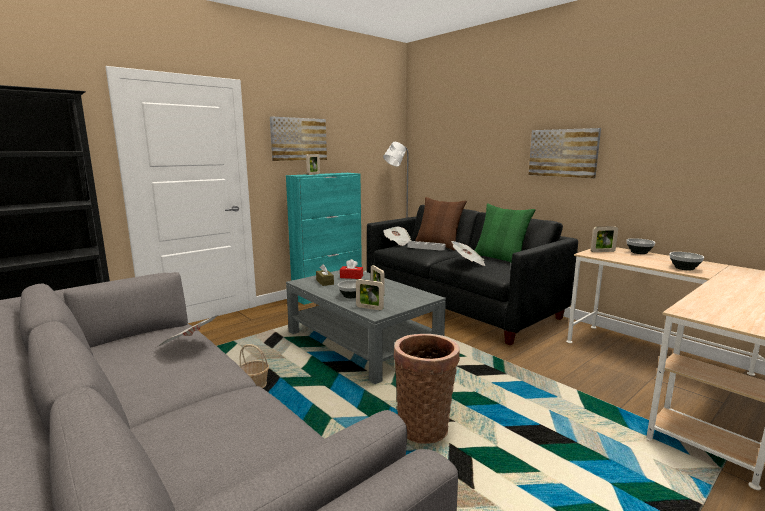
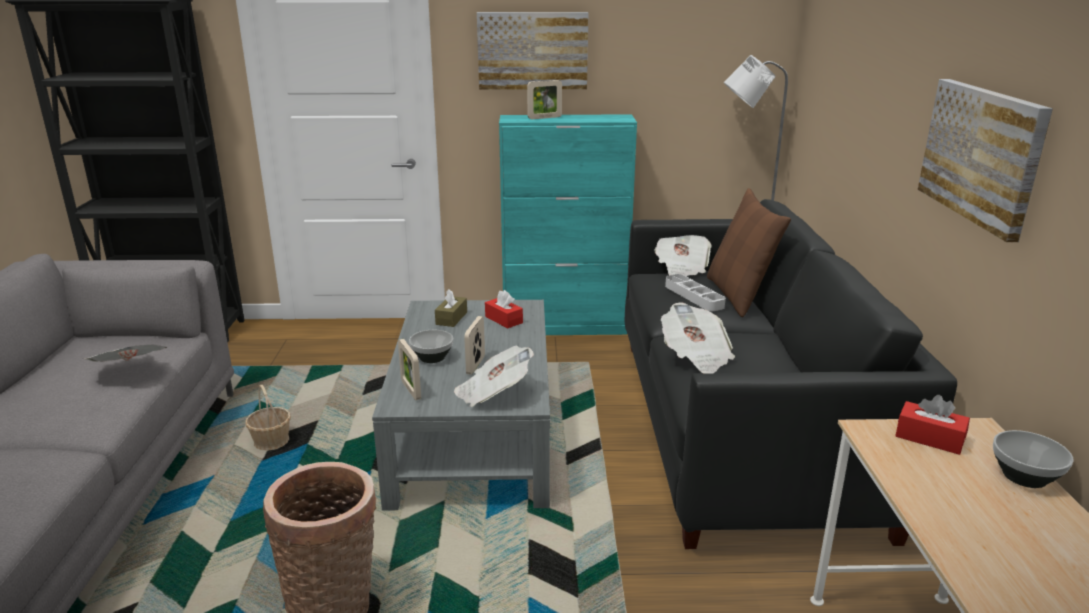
camera: 40 degrees right, 10 degrees up
green pillow [475,203,536,263] -> none
picture frame [591,226,618,252] -> red tissue box [895,395,970,455]
bowl [669,252,704,270] -> none
none -> newspaper [454,345,534,407]

